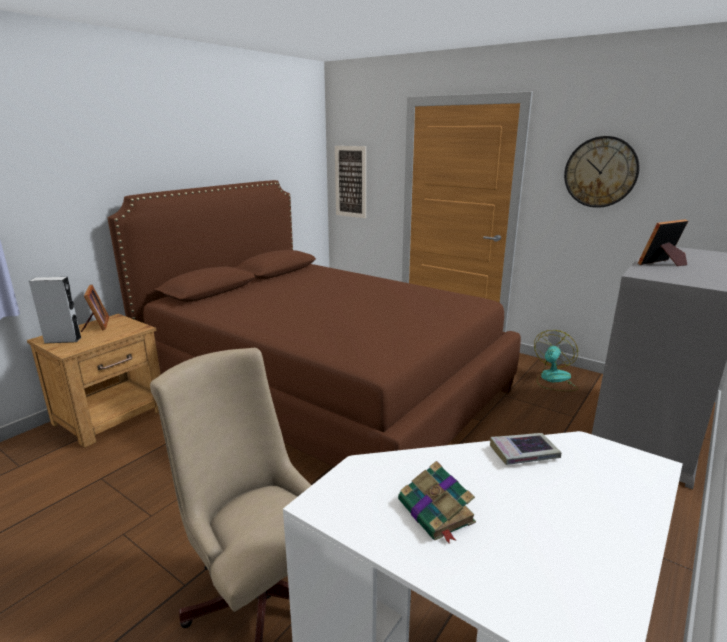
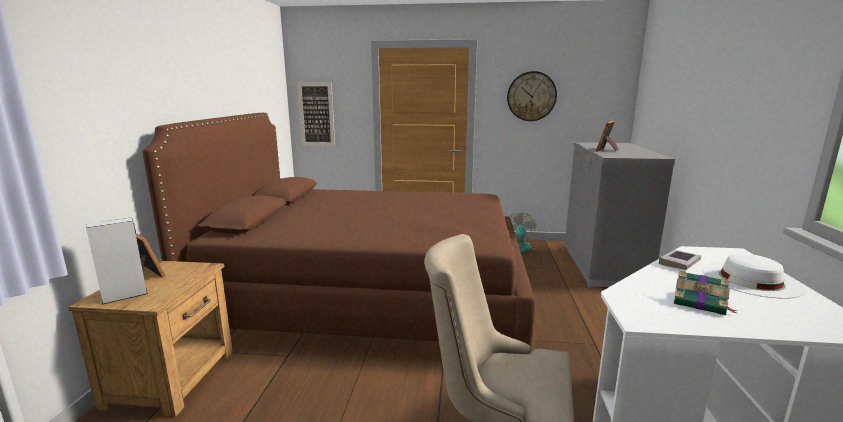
camera: 30 degrees left, 5 degrees down
none -> white hat [702,254,806,299]

